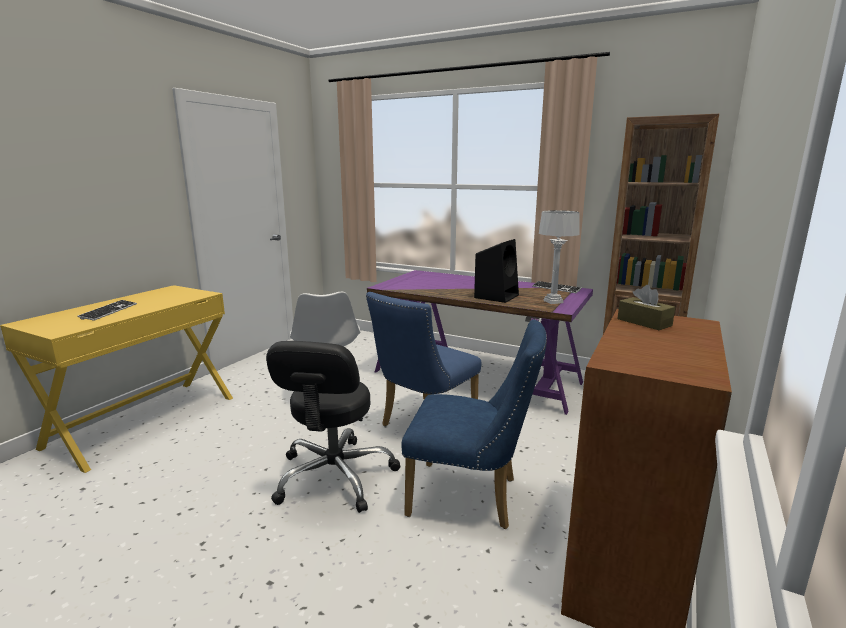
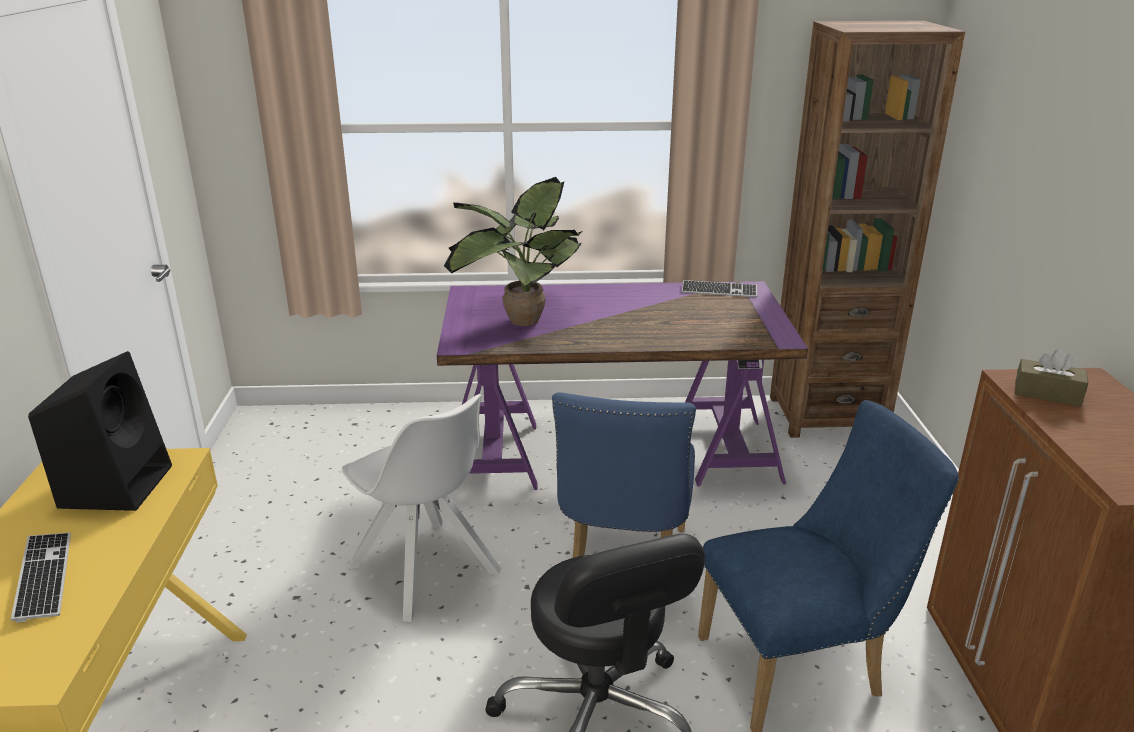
camera: 30 degrees left, 10 degrees up
black speaker [474,239,519,303] -> black speaker moved to [28,351,172,511]
grey table lamp [539,210,580,304] -> none
none -> potted plant [444,177,583,326]

